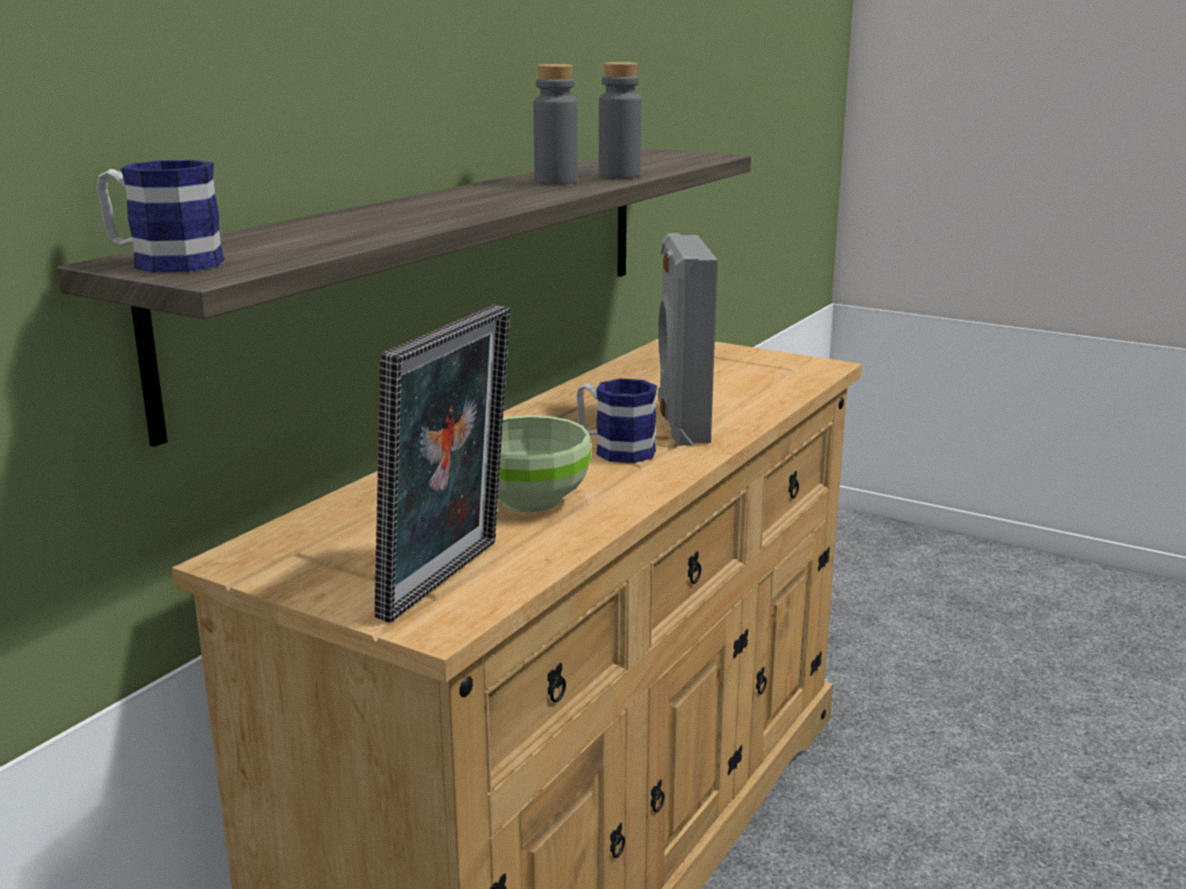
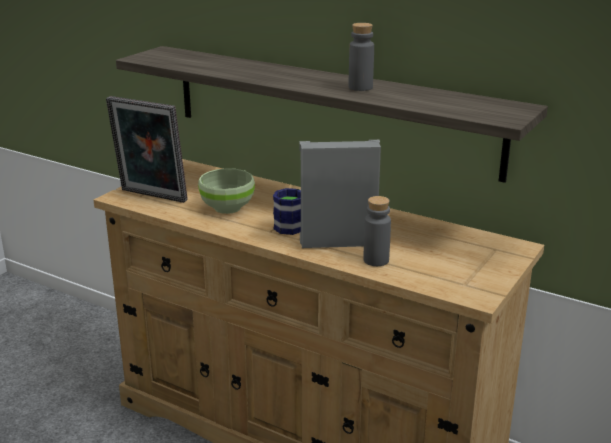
camera: 90 degrees right, 5 degrees up
mug [97,160,224,273] -> none
grey bottle [599,62,642,178] -> grey bottle moved to [363,196,391,266]

